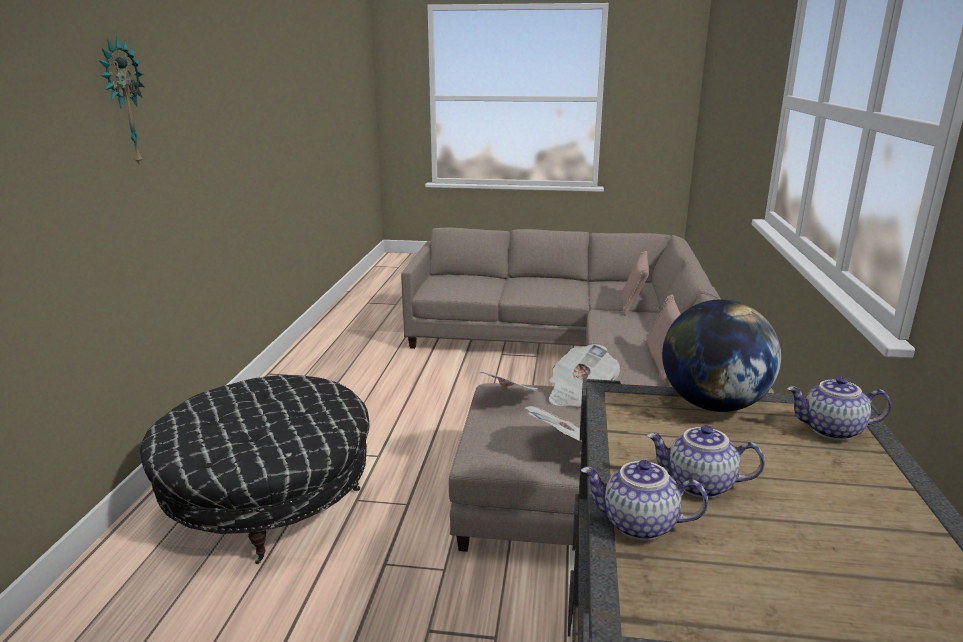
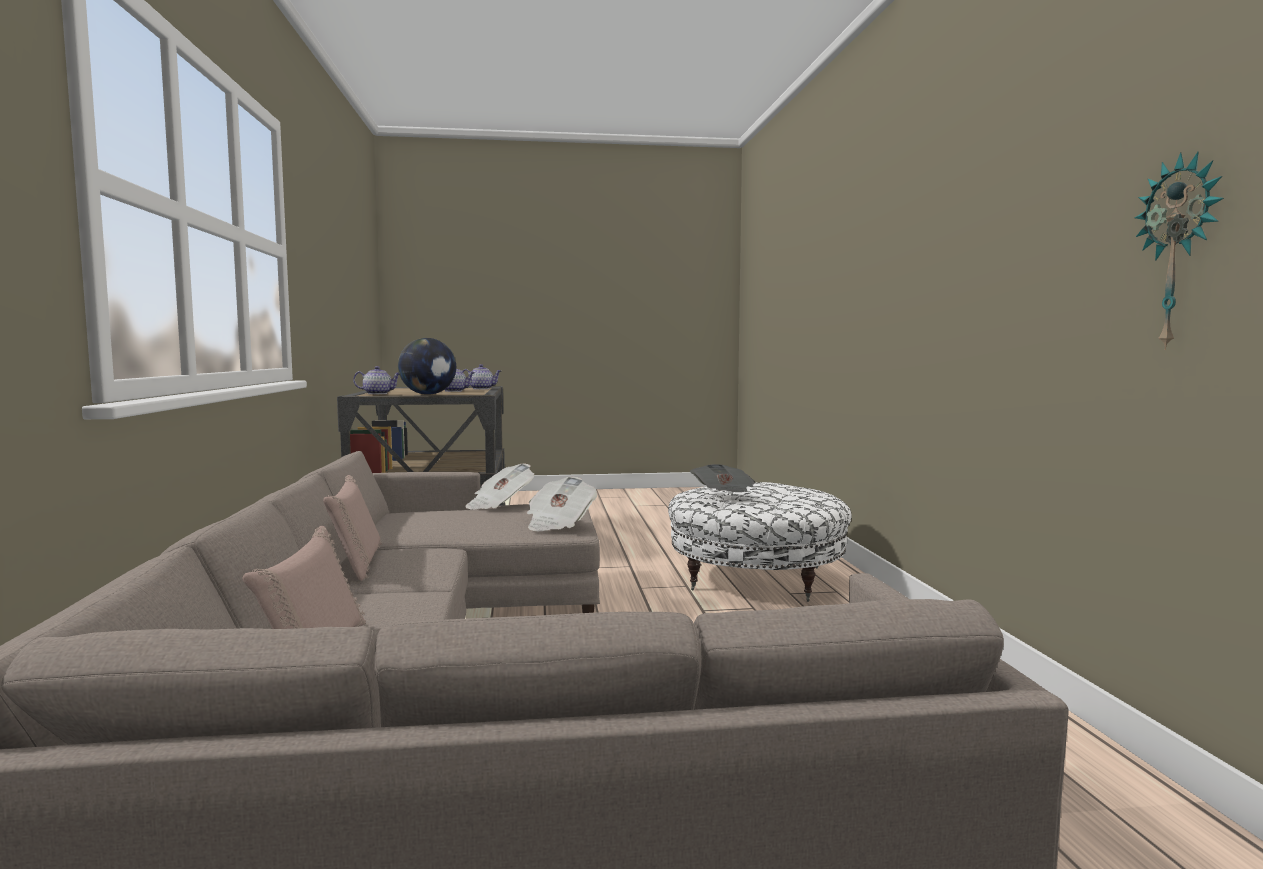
camera: 165 degrees right, 15 degrees down
wall clock [99,36,144,167] -> wall clock moved to [1135,151,1224,350]
black ottoman [140,375,369,564] -> white ottoman [668,482,852,602]
newspaper [548,344,620,407] -> newspaper moved to [690,464,755,492]

